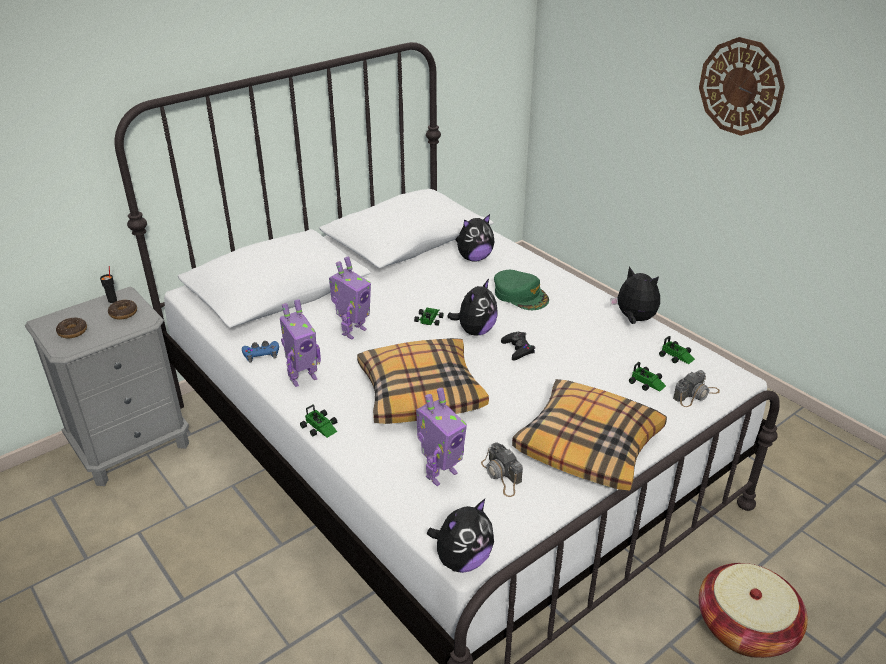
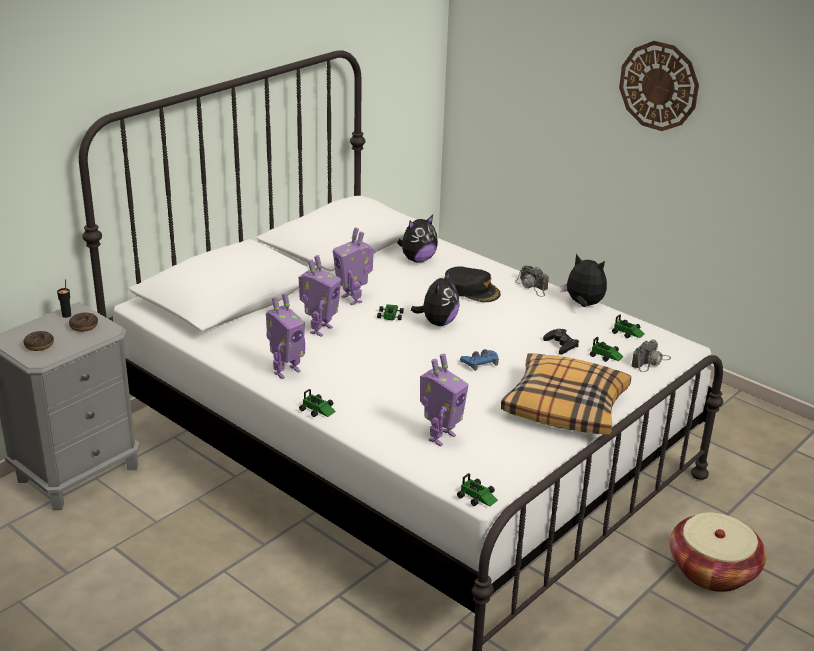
camera: 10 degrees left, 5 degrees down
blue game controller [242,341,279,363] -> blue game controller moved to [460,349,499,371]
pillow [357,338,489,424] -> none
plush toy [427,499,494,573] -> toy car [457,473,498,507]
camera [481,442,523,497] -> camera moved to [515,266,549,297]
green cap [494,270,549,310] -> black cap [445,266,501,302]
black game controller [501,332,535,361] -> black game controller moved to [543,329,579,355]
none -> toy robot [333,227,374,305]

